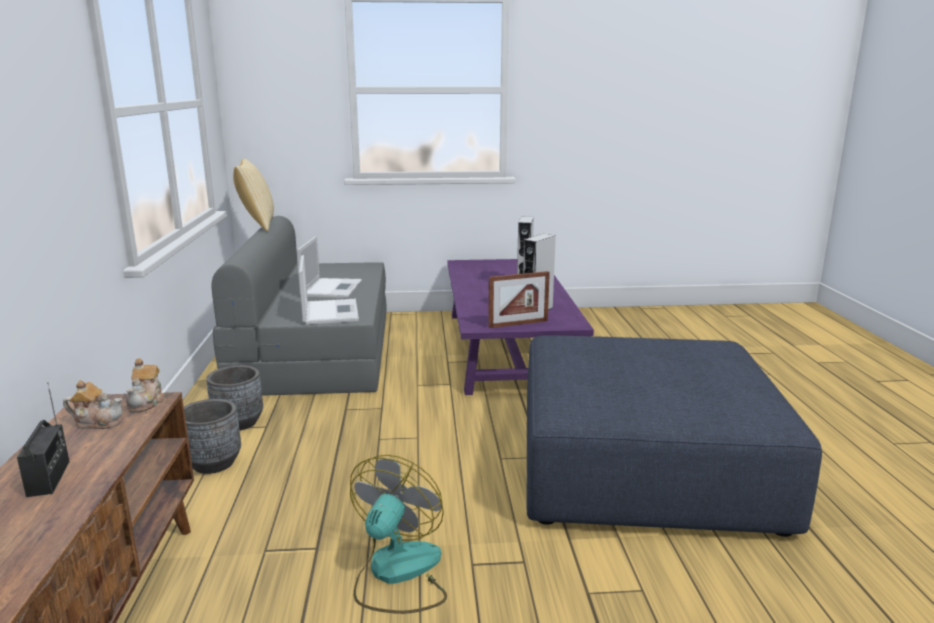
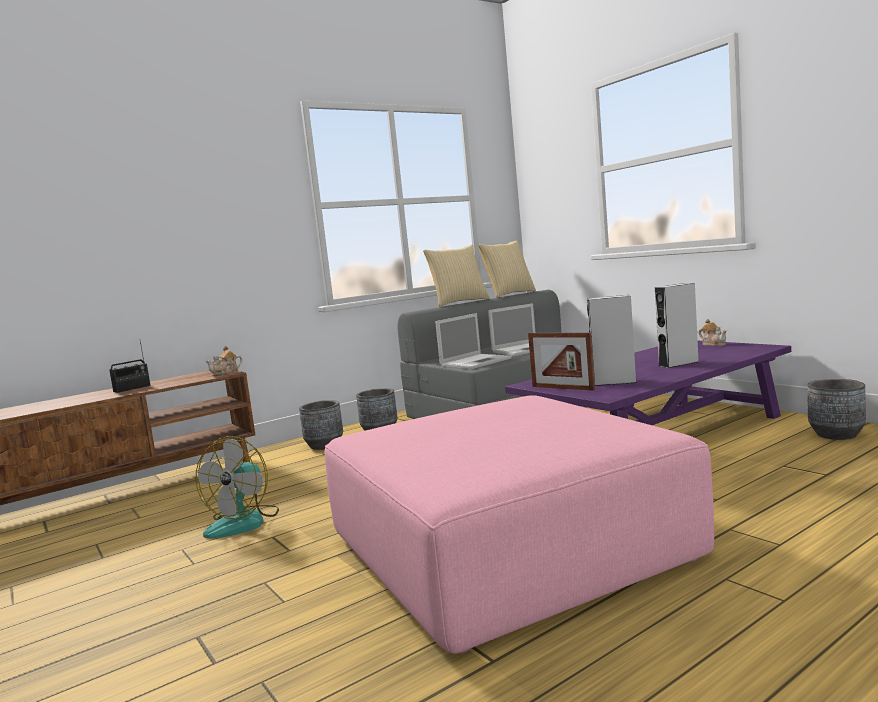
camera: 60 degrees right, 10 degrees down
teapot [63,380,122,429] -> teapot moved to [699,319,727,346]
fan [350,455,447,614] -> fan turned 120 degrees clockwise [196,436,279,539]
blue ottoman [527,336,822,537] -> pink ottoman [325,395,714,654]
none -> pillow [423,245,490,306]
none -> grey planter [807,379,866,440]

